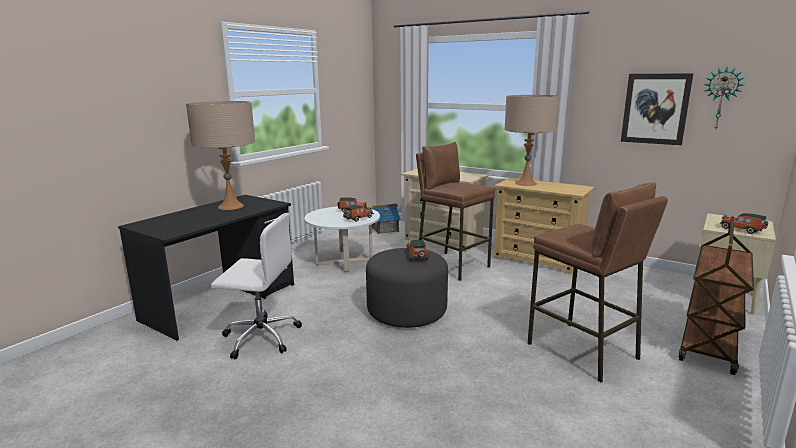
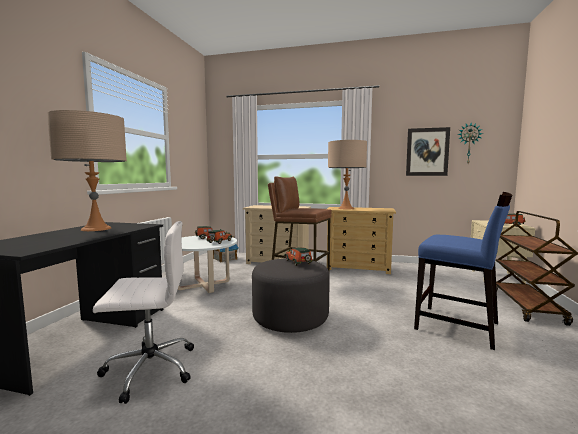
camera: 20 degrees left, 10 degrees down
brown stool [527,182,668,382] -> blue chair [414,192,512,350]

